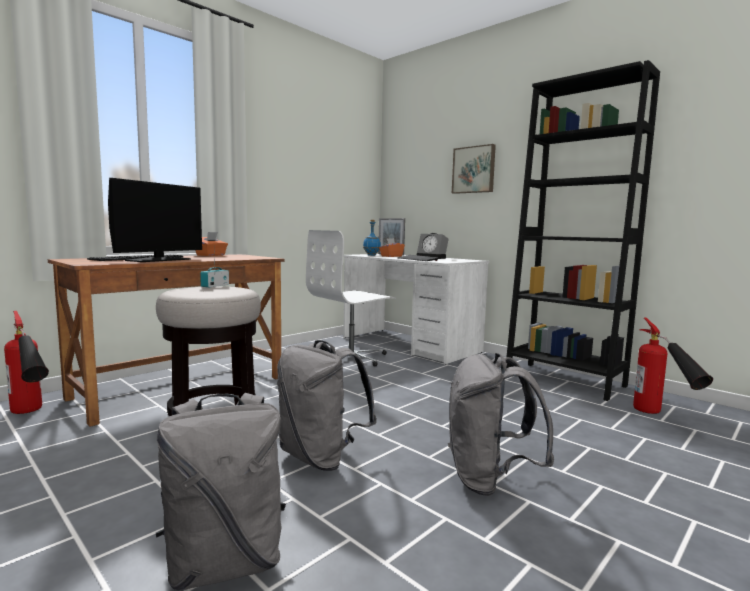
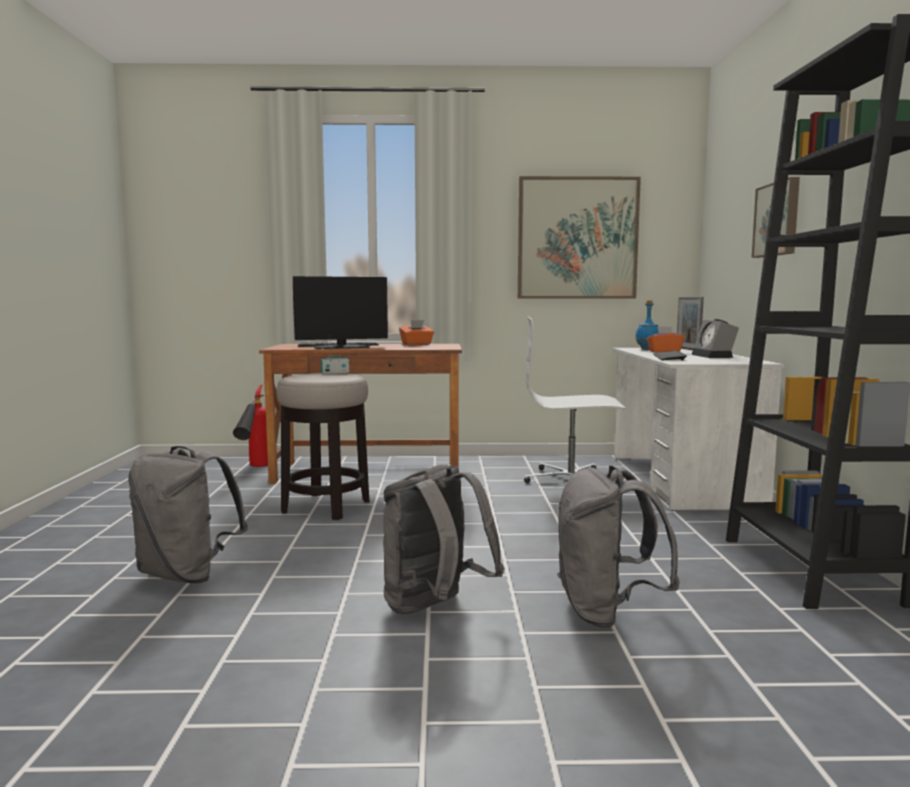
camera: 45 degrees right, 0 degrees up
grey backpack [277,340,377,471] -> grey backpack moved to [557,465,680,628]
fire extinguisher [633,317,713,414] -> none
none -> picture [518,176,641,298]

